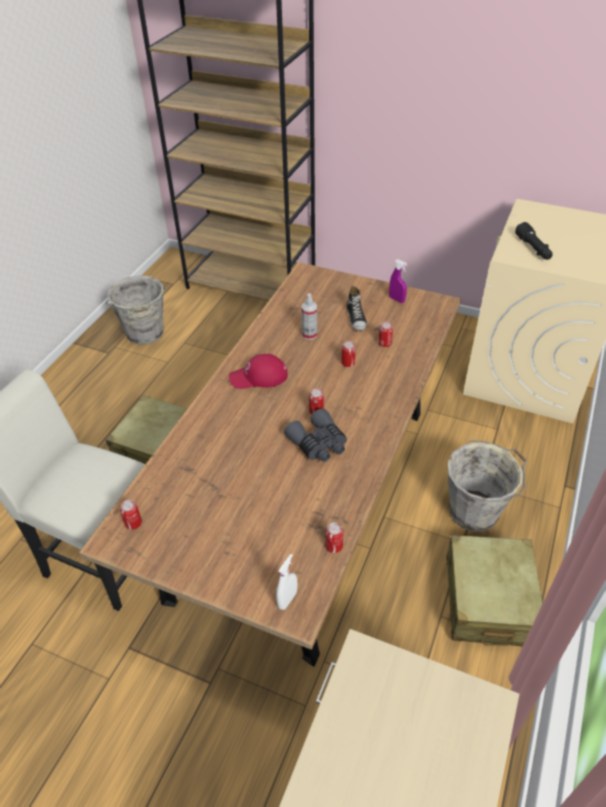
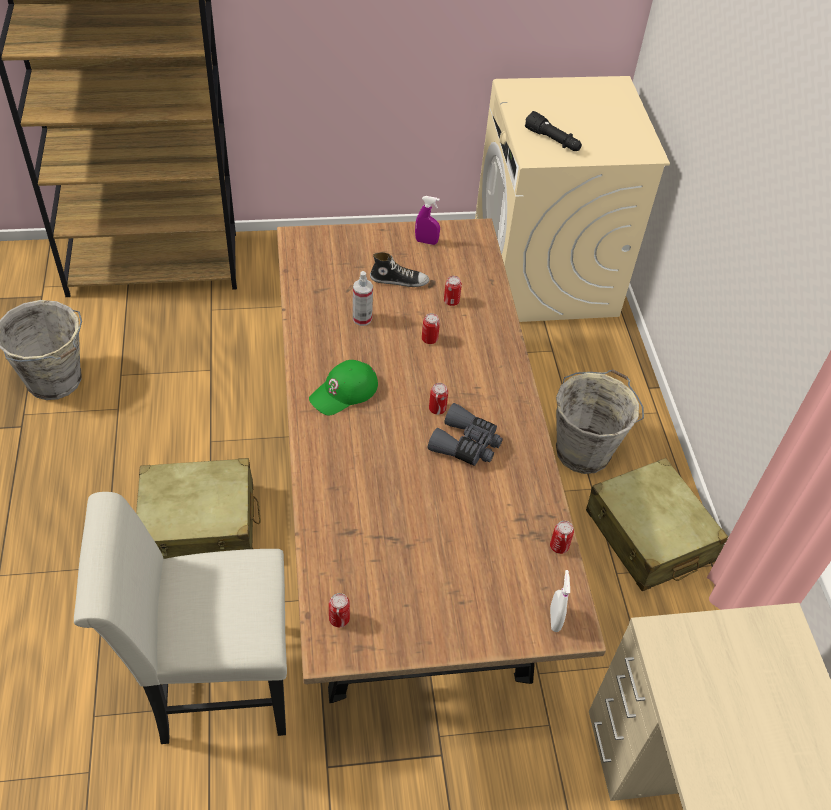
camera: 35 degrees left, 5 degrees up
red cap [229,354,288,389] -> green cap [309,360,378,415]
shoe [346,286,367,331] -> shoe turned 45 degrees counterclockwise [370,252,429,287]

